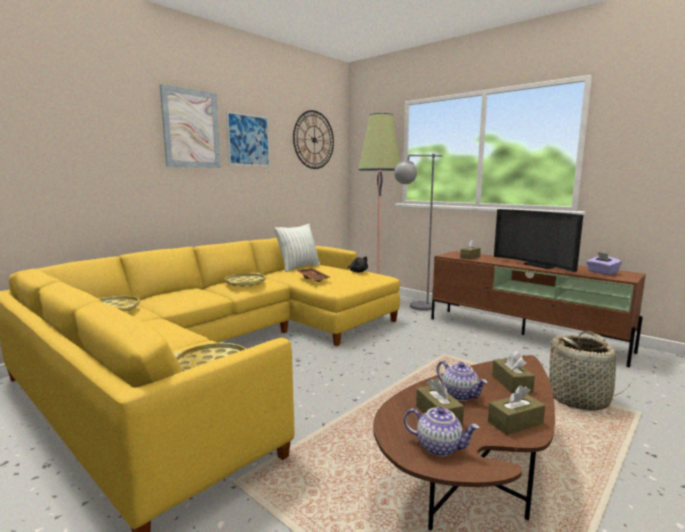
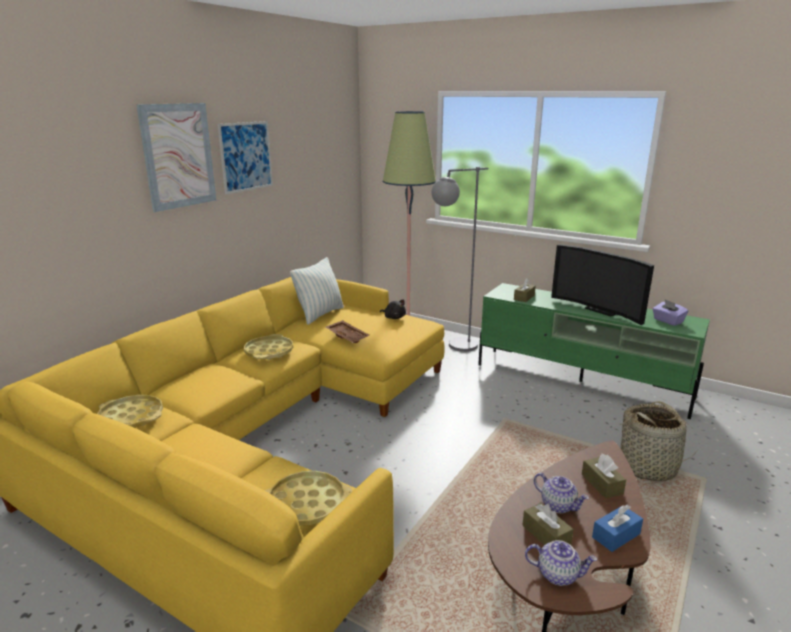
camera: 10 degrees left, 10 degrees up
wall clock [293,110,334,169] -> none
brown tv stand [431,251,646,367] -> green tv stand [478,283,710,419]
brown tissue box [488,385,545,435] -> blue tissue box [592,504,643,552]

